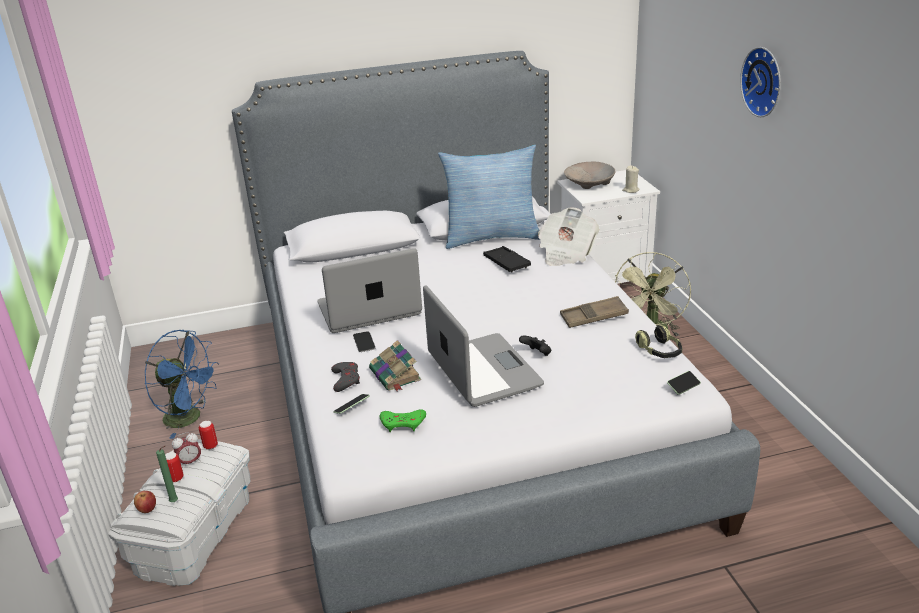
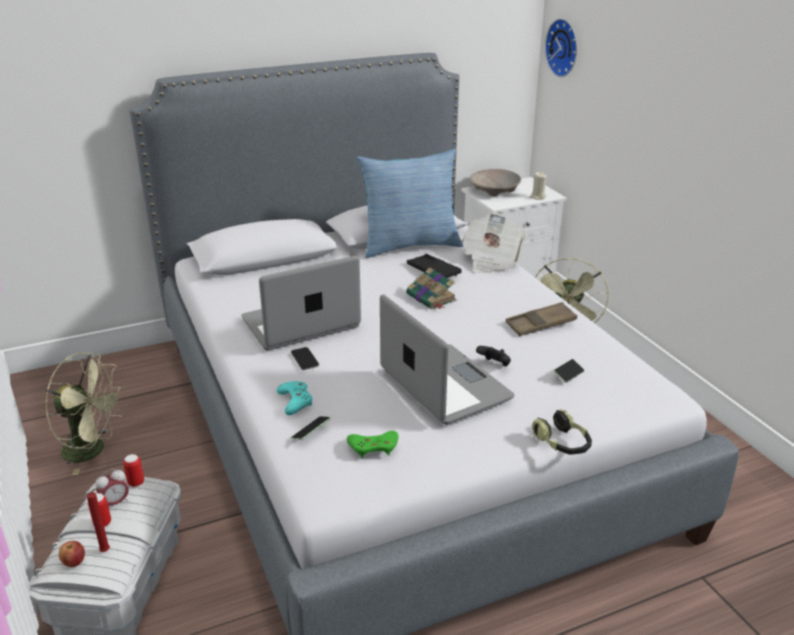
camera: 10 degrees left, 0 degrees up
blue fan [145,330,219,439] -> green fan [46,353,125,475]
green candle [156,446,178,502] -> red candle [87,488,110,552]
grey game controller [331,362,360,392] -> turquoise game controller [277,381,312,415]
book [369,340,421,391] -> book moved to [406,268,457,309]
headphones [635,325,683,358] -> headphones moved to [532,410,592,455]
phone [667,371,701,395] -> phone moved to [553,359,584,383]
wall clock [740,47,781,117] -> wall clock moved to [545,19,577,77]

